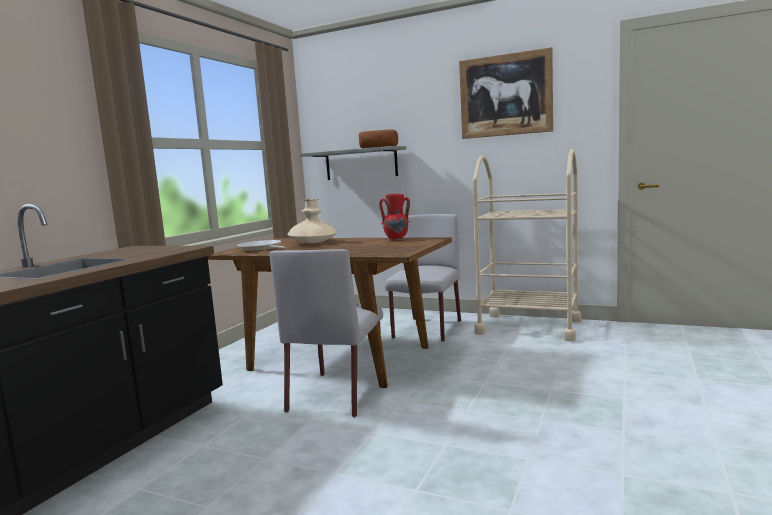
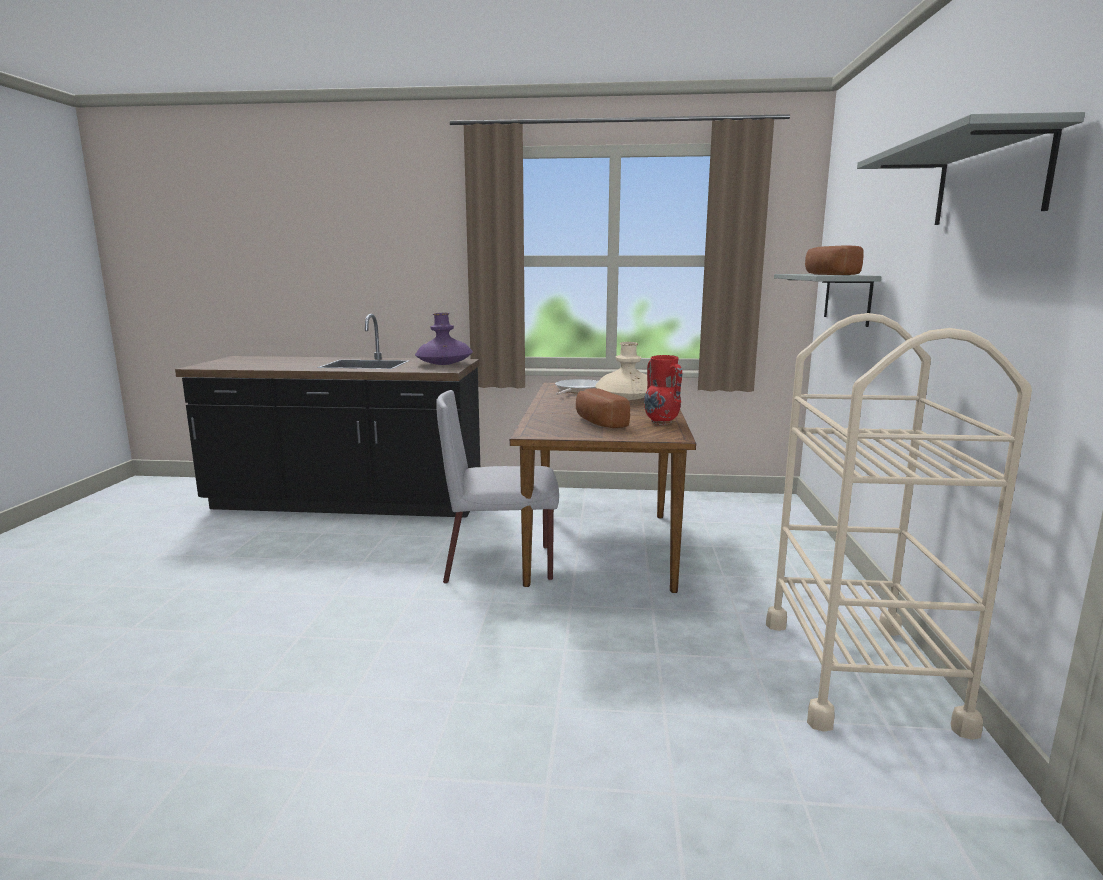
camera: 70 degrees right, 5 degrees up
grey chair [385,214,461,342] -> none
picture [459,47,553,139] -> grey shelf [857,112,1085,225]
none -> purple vase [415,313,473,365]
none -> bread [576,388,630,428]

